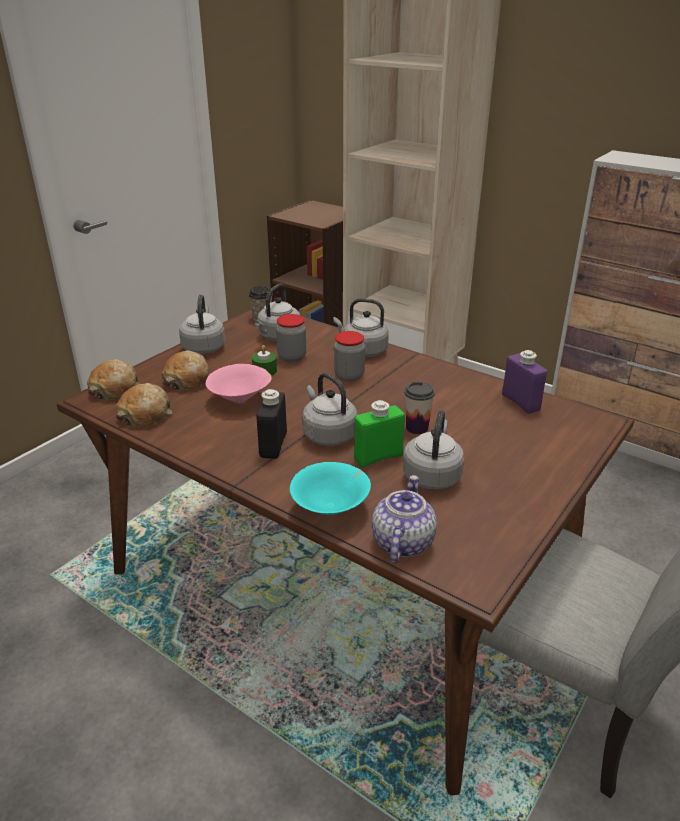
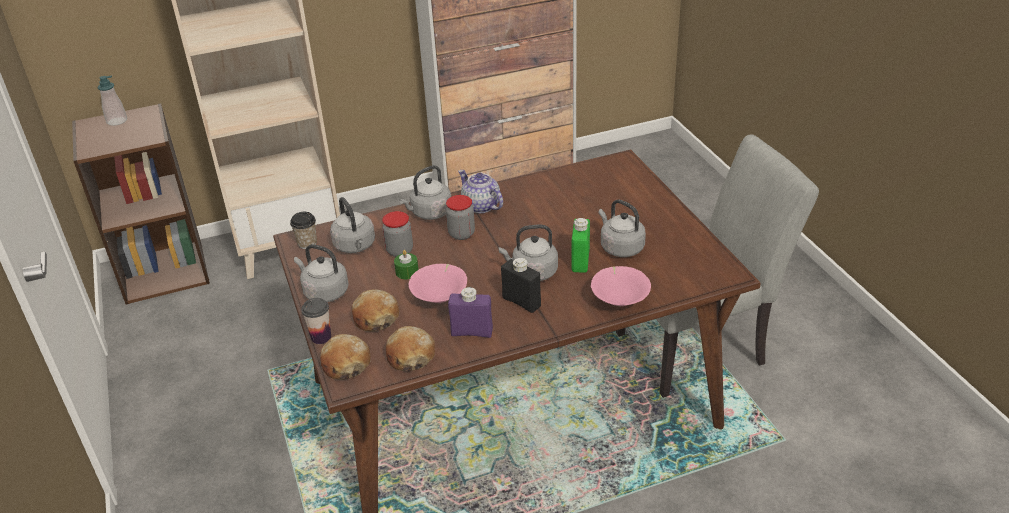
camera: 55 degrees left, 5 degrees up
turquoise bowl [290,462,371,516] -> pink bowl [591,266,651,306]
teapot [372,475,437,563] -> teapot moved to [458,170,503,213]
cup [404,382,435,434] -> cup moved to [301,298,331,344]
purple bottle [502,350,547,414] -> purple bottle moved to [448,287,493,338]
none -> soap dispenser [98,76,127,126]

